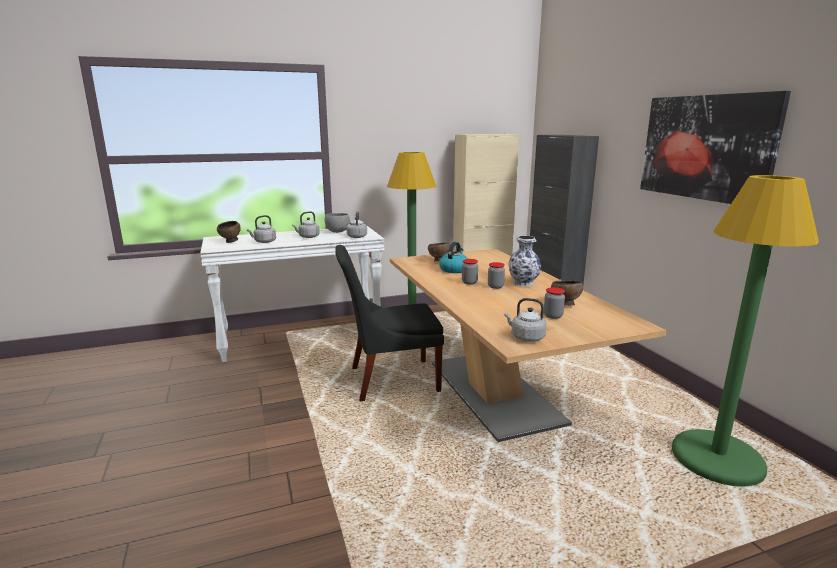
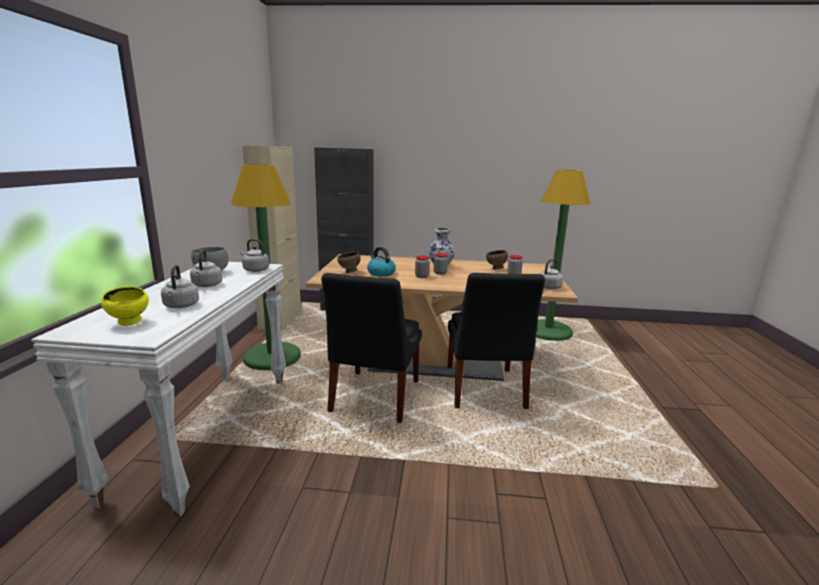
camera: 65 degrees left, 0 degrees up
brown bowl [217,221,241,243] -> yellow bowl [101,286,149,326]
picture [640,91,791,204] -> none
none -> black chair [448,273,545,409]

